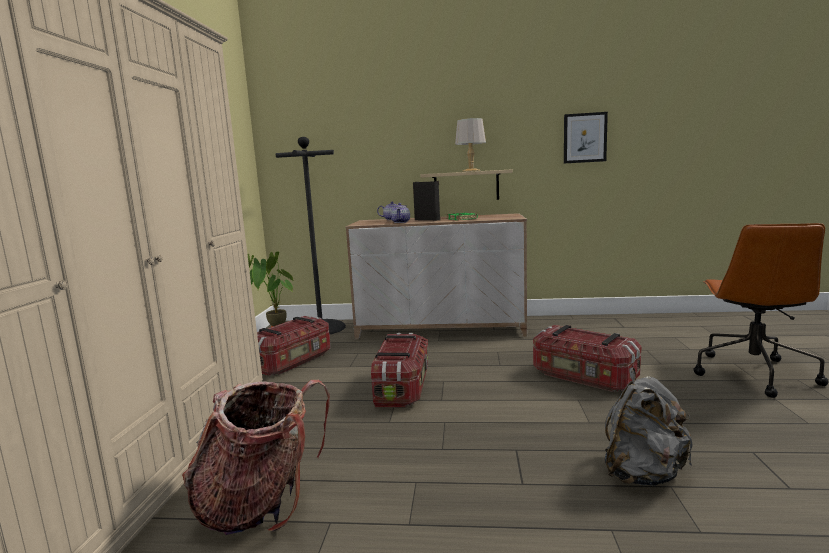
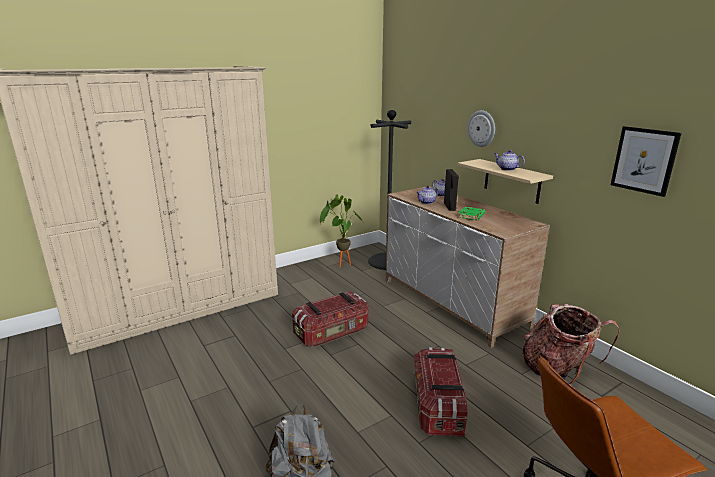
camera: 50 degrees right, 10 degrees up
backpack [182,380,330,535] -> backpack moved to [523,304,620,384]
storage box [257,316,331,376] -> none
grey table lamp [455,118,486,172] -> teapot [494,150,525,171]
none -> wall clock [468,110,495,147]

